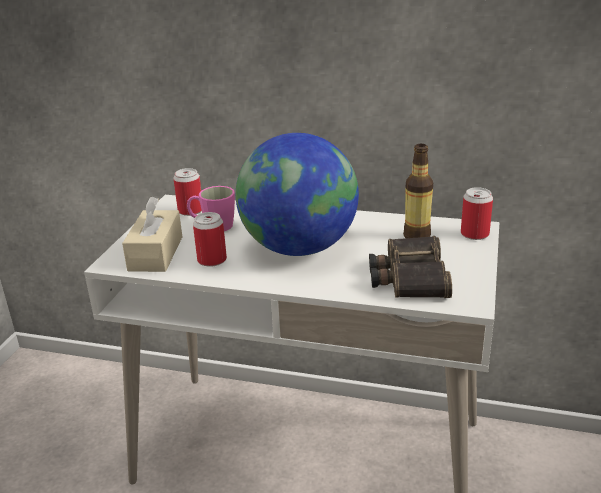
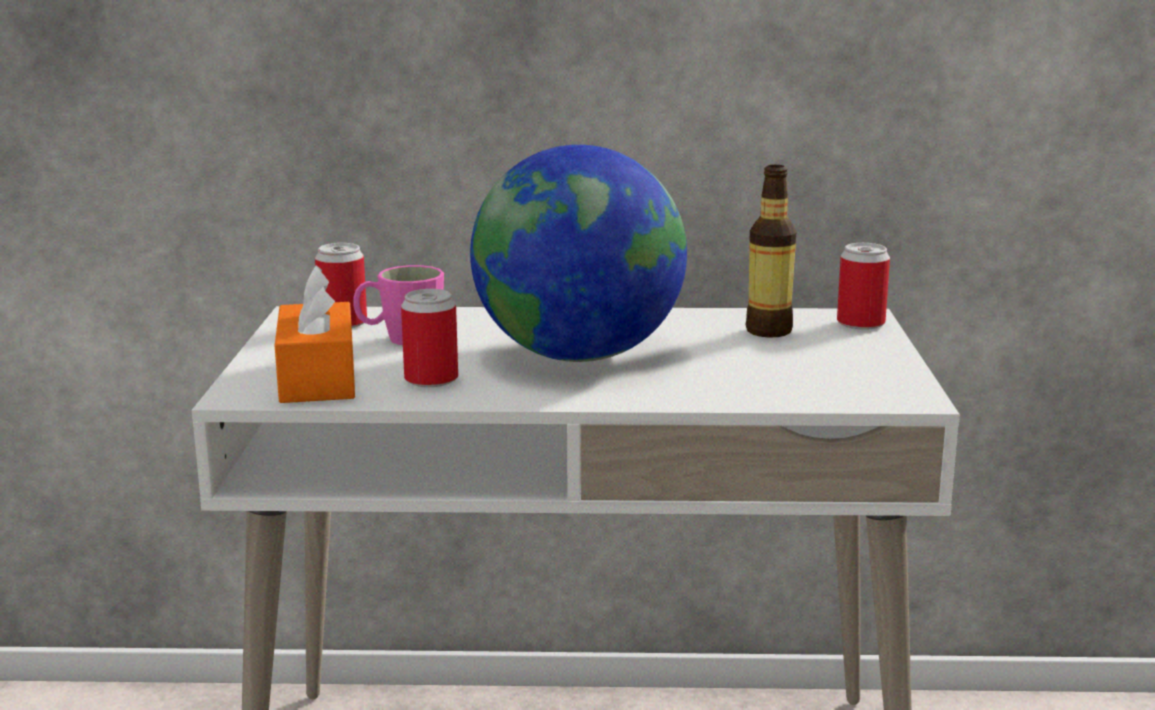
camera: 15 degrees left, 10 degrees down
beige tissue box [122,197,182,272] -> orange tissue box [275,266,355,403]
binoculars [369,236,452,298] -> none

